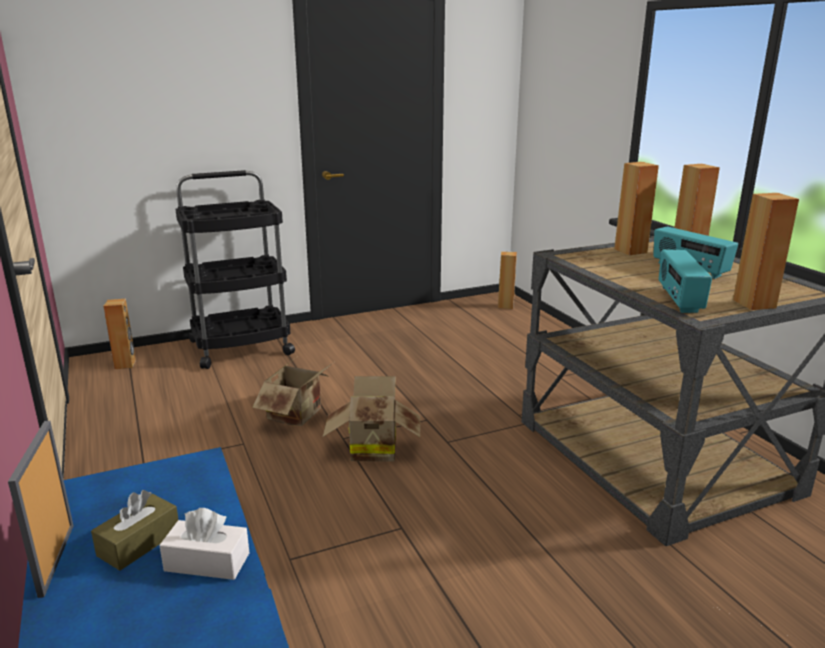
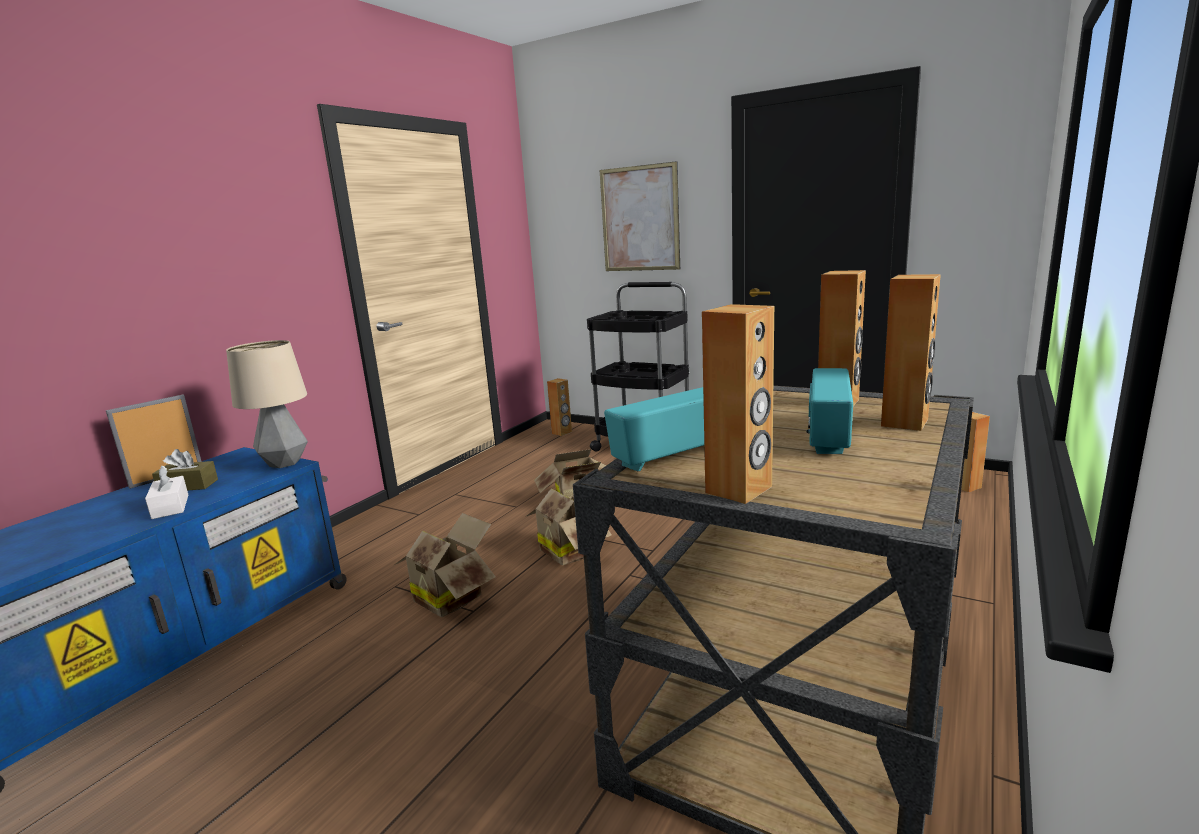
camera: 55 degrees right, 5 degrees down
none -> table lamp [226,340,308,468]
none -> cardboard box [393,513,496,617]
none -> picture [600,161,680,271]

